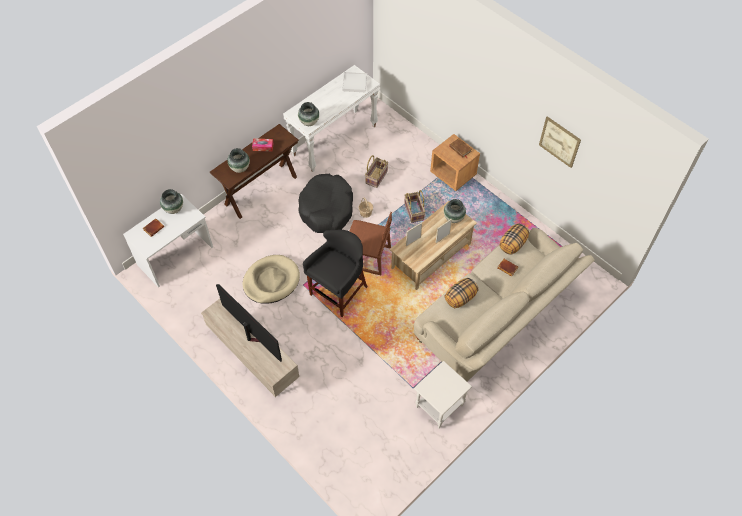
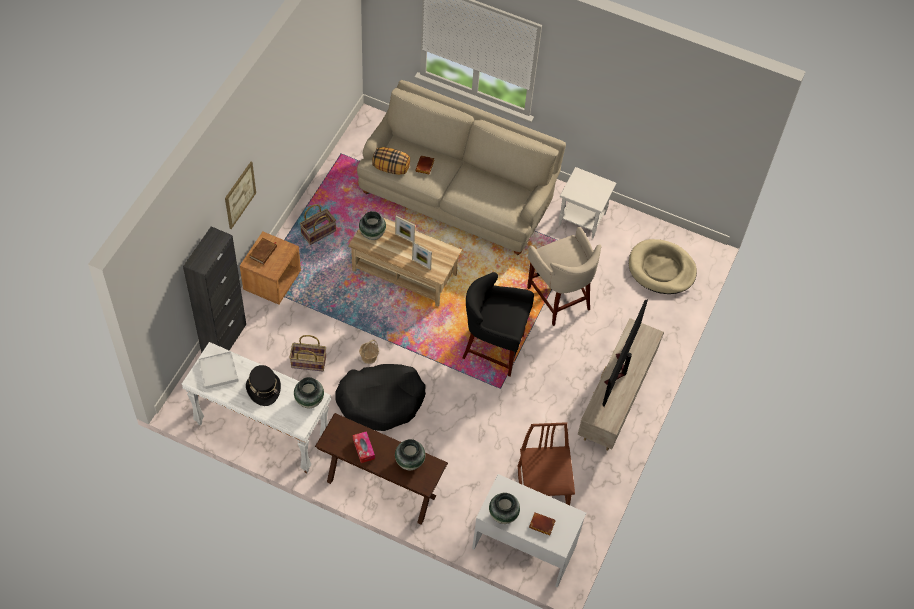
camera: 115 degrees left, 0 degrees up
beige dog bed [243,255,300,303] -> beige dog bed moved to [629,239,697,294]
brown chair [350,212,392,275] -> brown chair moved to [518,422,575,505]
basket [404,190,425,223] -> basket moved to [300,204,336,245]
pillow [445,278,478,308] -> none
picture [539,116,581,168] -> picture moved to [225,162,256,229]
none -> black cabinet [183,226,246,353]
none -> black hat [246,365,281,406]
none -> beige stool [527,227,602,326]

